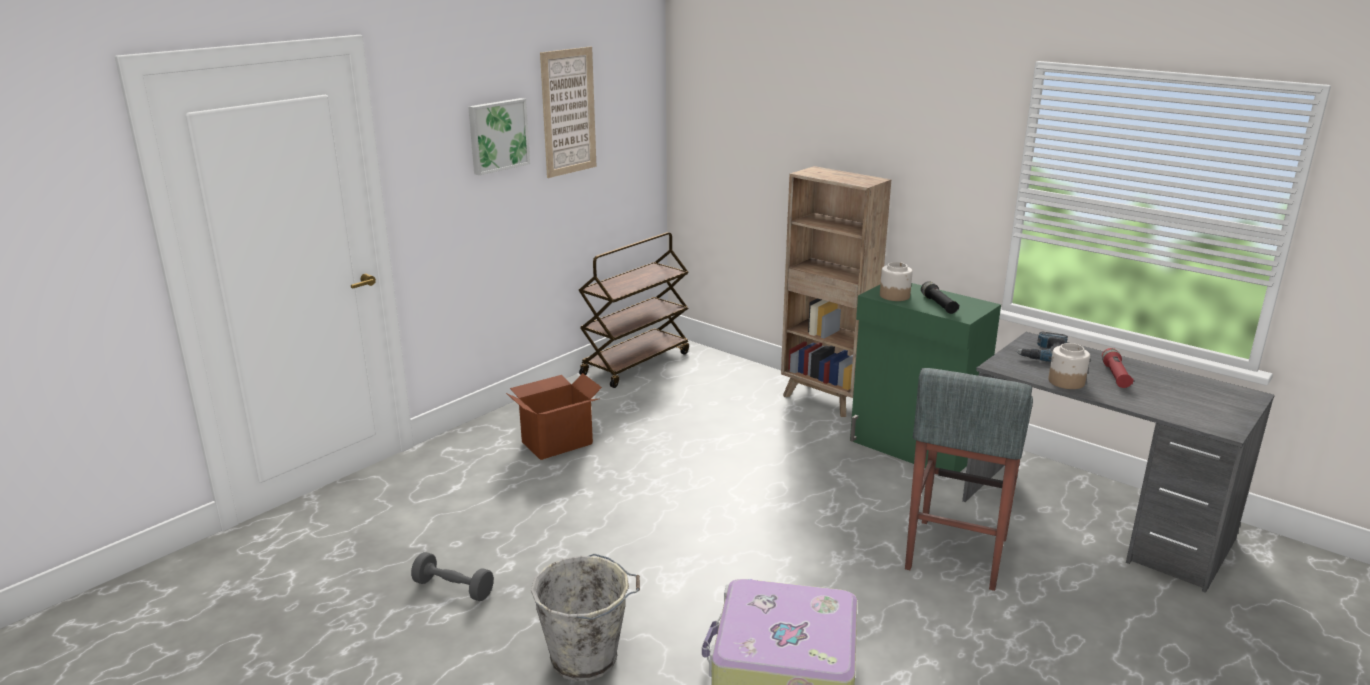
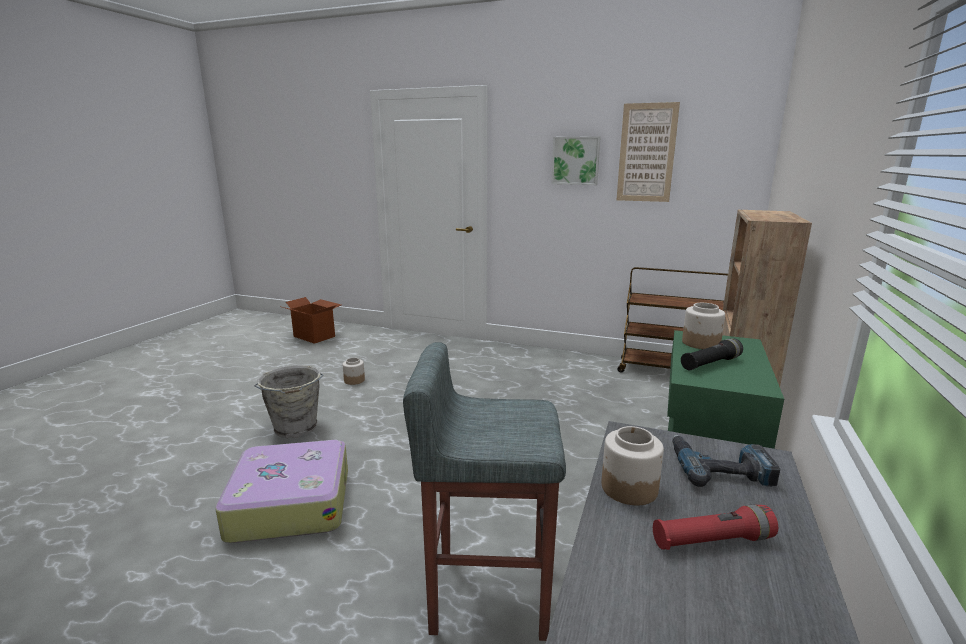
camera: 70 degrees right, 5 degrees down
grey dumbbell [411,552,494,601] -> jar [343,358,365,385]
cardboard box [506,373,602,460] -> cardboard box moved to [282,297,341,344]

